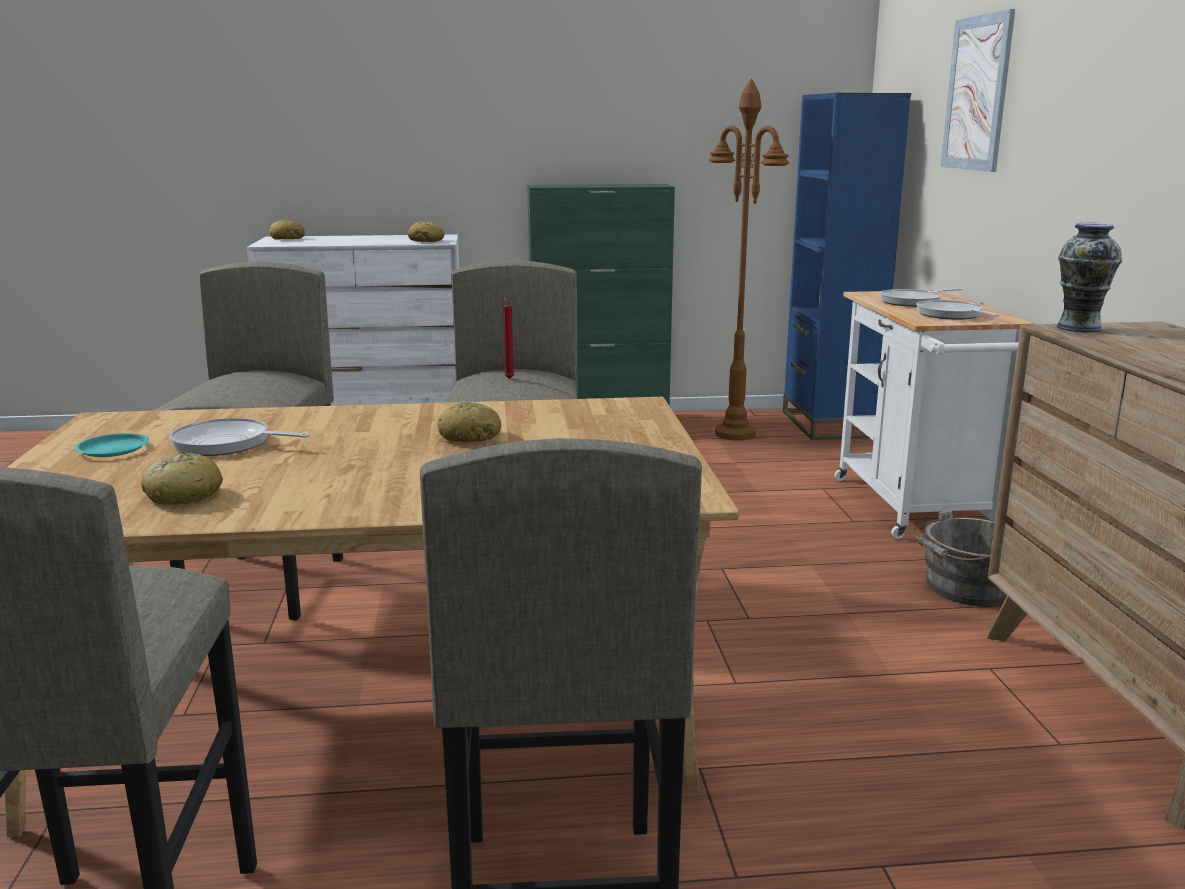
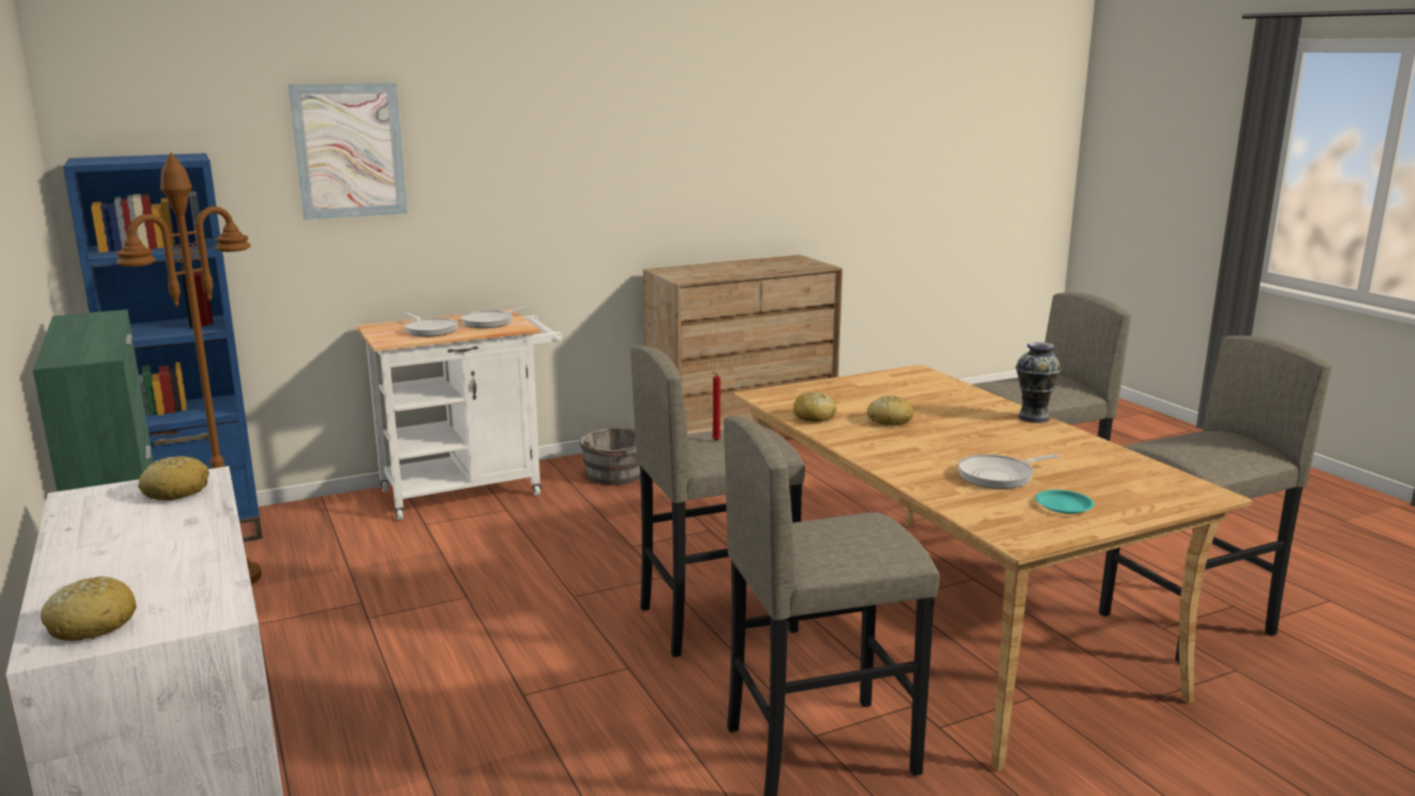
camera: 110 degrees left, 0 degrees up
bread [141,453,223,505] -> bread moved to [793,391,837,422]
frying pan [169,418,309,456] -> frying pan turned 75 degrees clockwise [958,454,1059,489]
vase [1056,223,1122,333] -> vase moved to [1016,342,1061,423]

